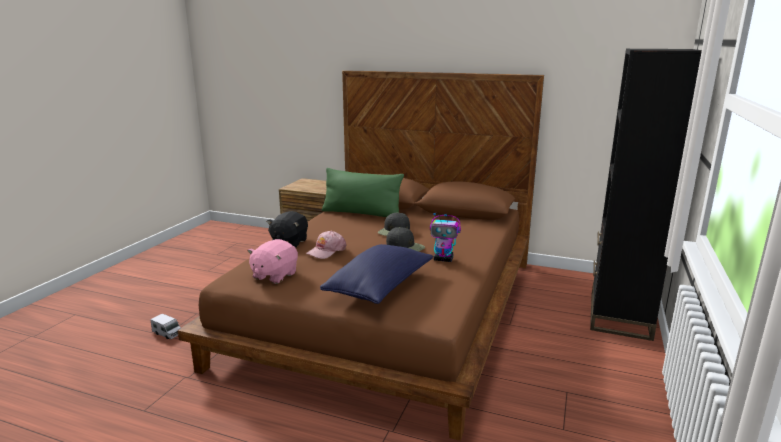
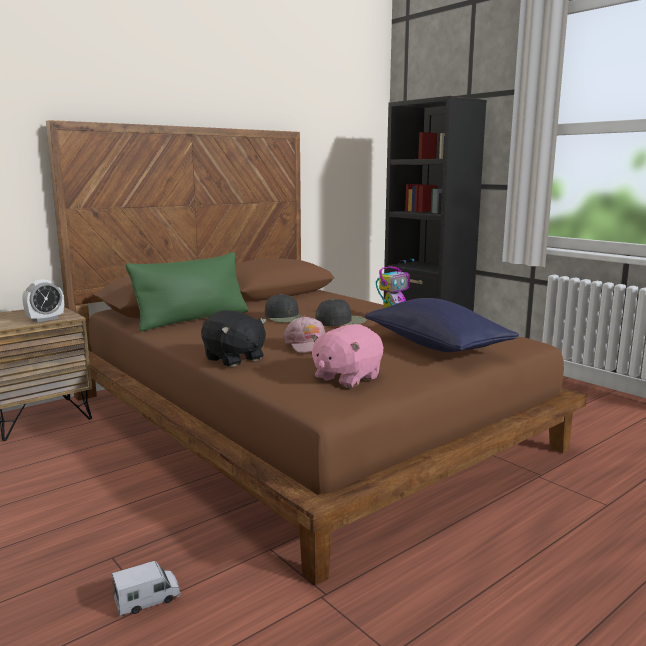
camera: 60 degrees left, 5 degrees down
pink plush toy [247,239,298,284] -> pink plush toy turned 75 degrees clockwise [311,324,383,388]
none -> alarm clock [22,279,64,322]

